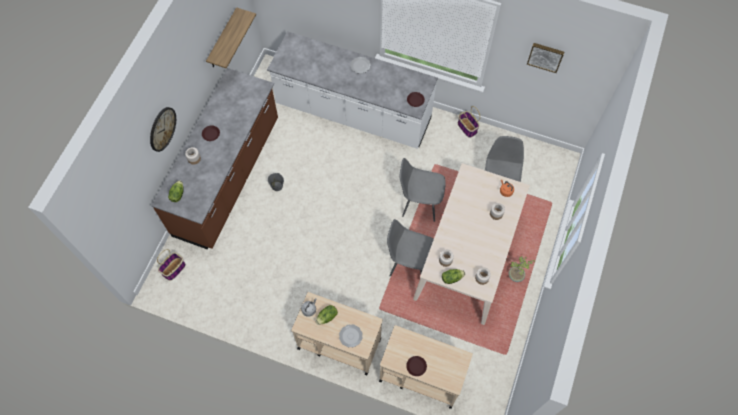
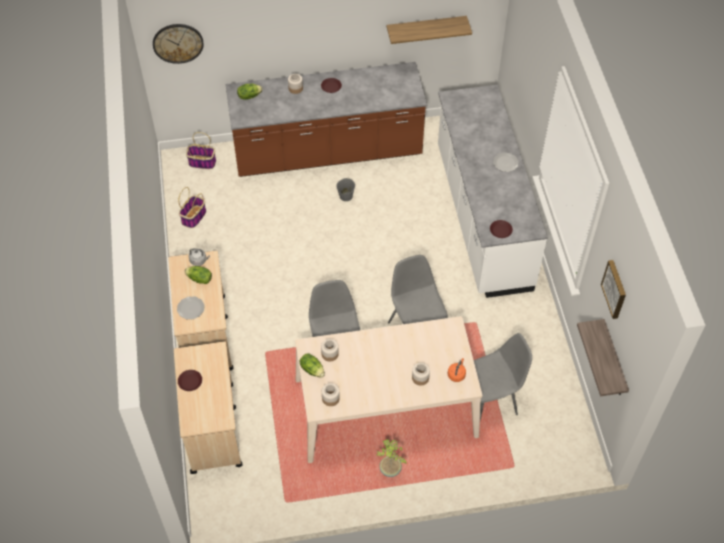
camera: 60 degrees right, 10 degrees down
wall clock [150,107,176,152] -> wall clock moved to [153,24,204,64]
basket [458,106,480,138] -> basket moved to [178,187,206,228]
none -> shelf [577,319,629,396]

